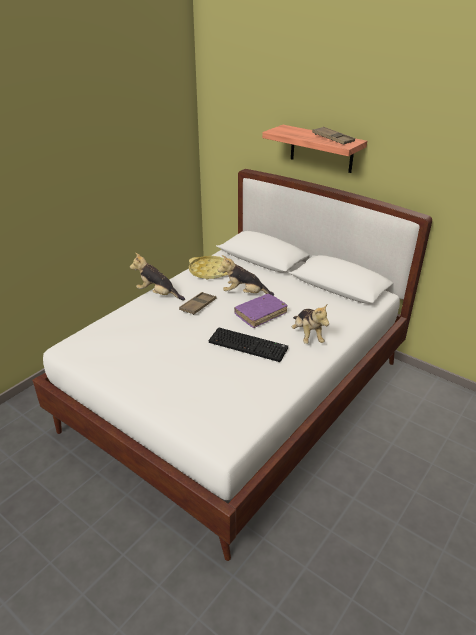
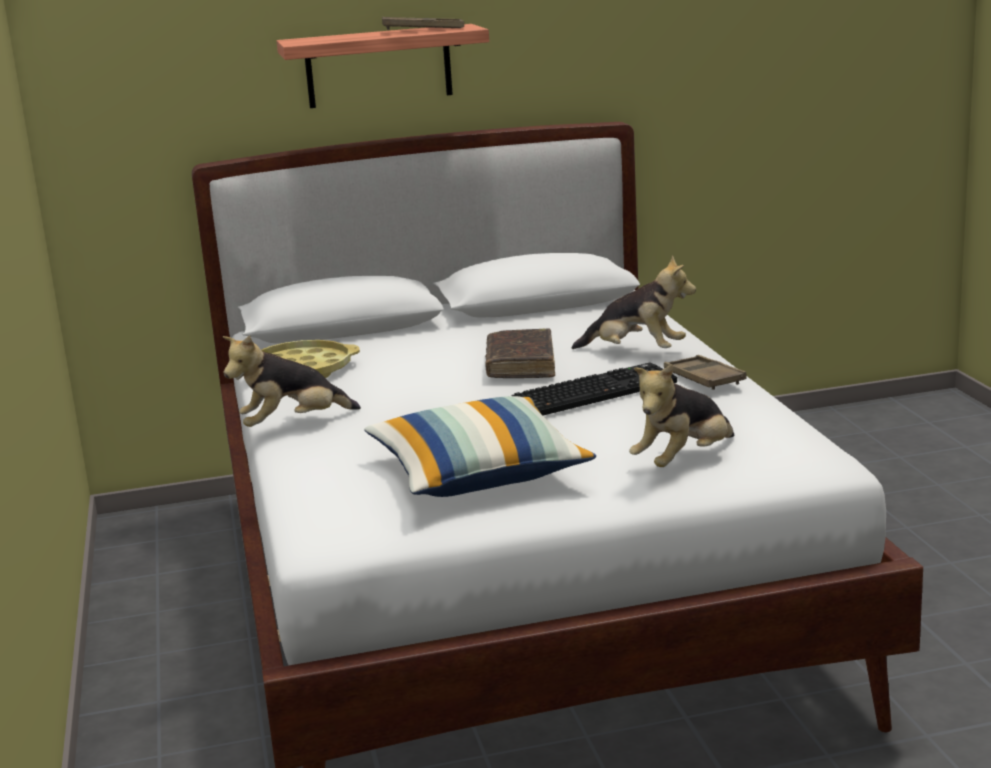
camera: 50 degrees left, 15 degrees down
brown tray [179,292,217,315] -> brown tray moved to [664,355,747,390]
plush toy [218,255,274,296] -> plush toy moved to [629,364,734,467]
purple book [234,294,288,328] -> brown book [485,328,555,378]
none -> pillow [364,396,596,497]

